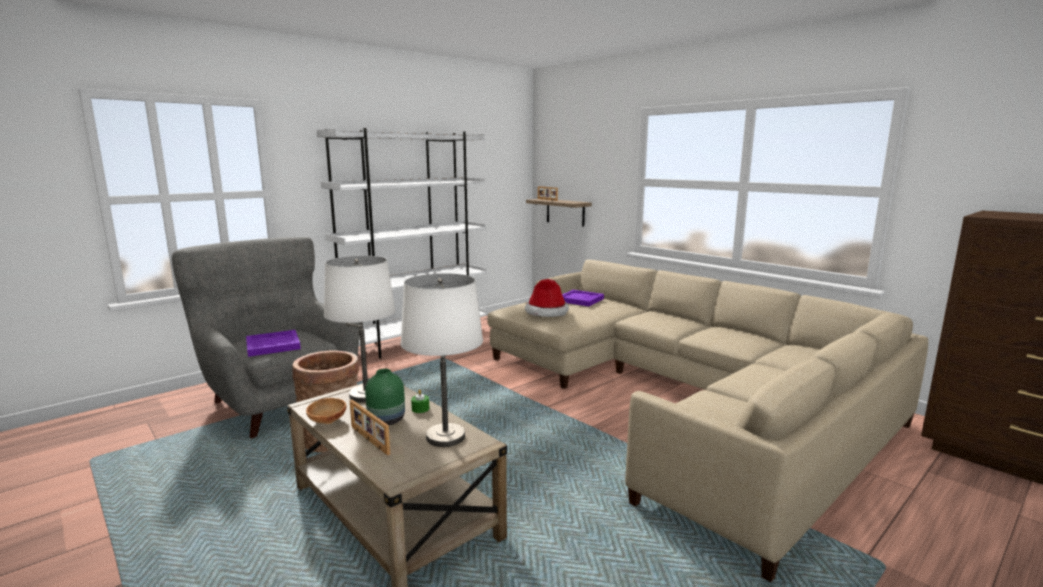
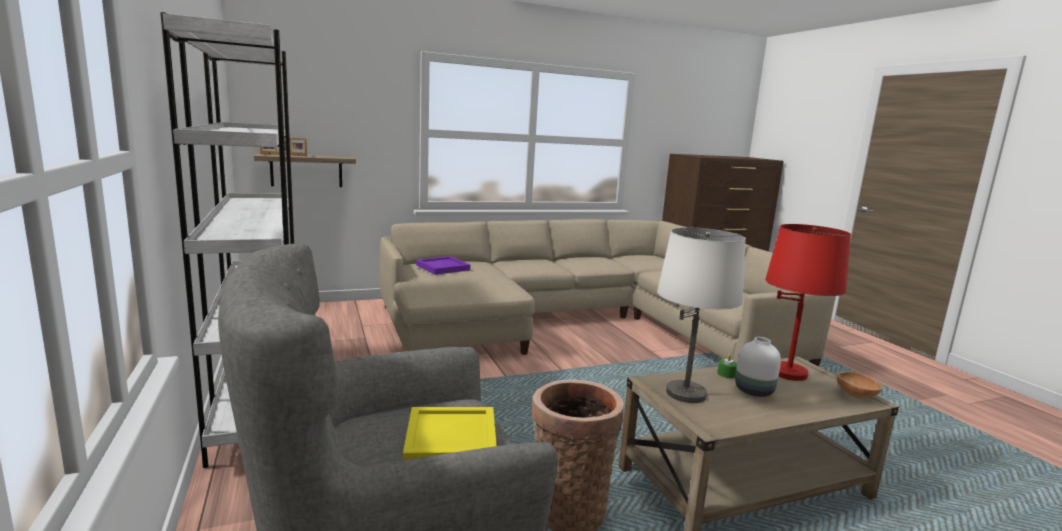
camera: 70 degrees left, 0 degrees up
purple tray [246,330,301,357] -> yellow tray [403,407,497,460]
brown bowl [306,398,346,424] -> brown bowl moved to [837,372,882,398]
picture frame [350,400,390,455] -> none
green vase [365,369,405,425] -> white vase [735,337,781,397]
white table lamp [401,273,483,447] -> red table lamp [765,224,851,381]
hat [525,279,569,317] -> none

